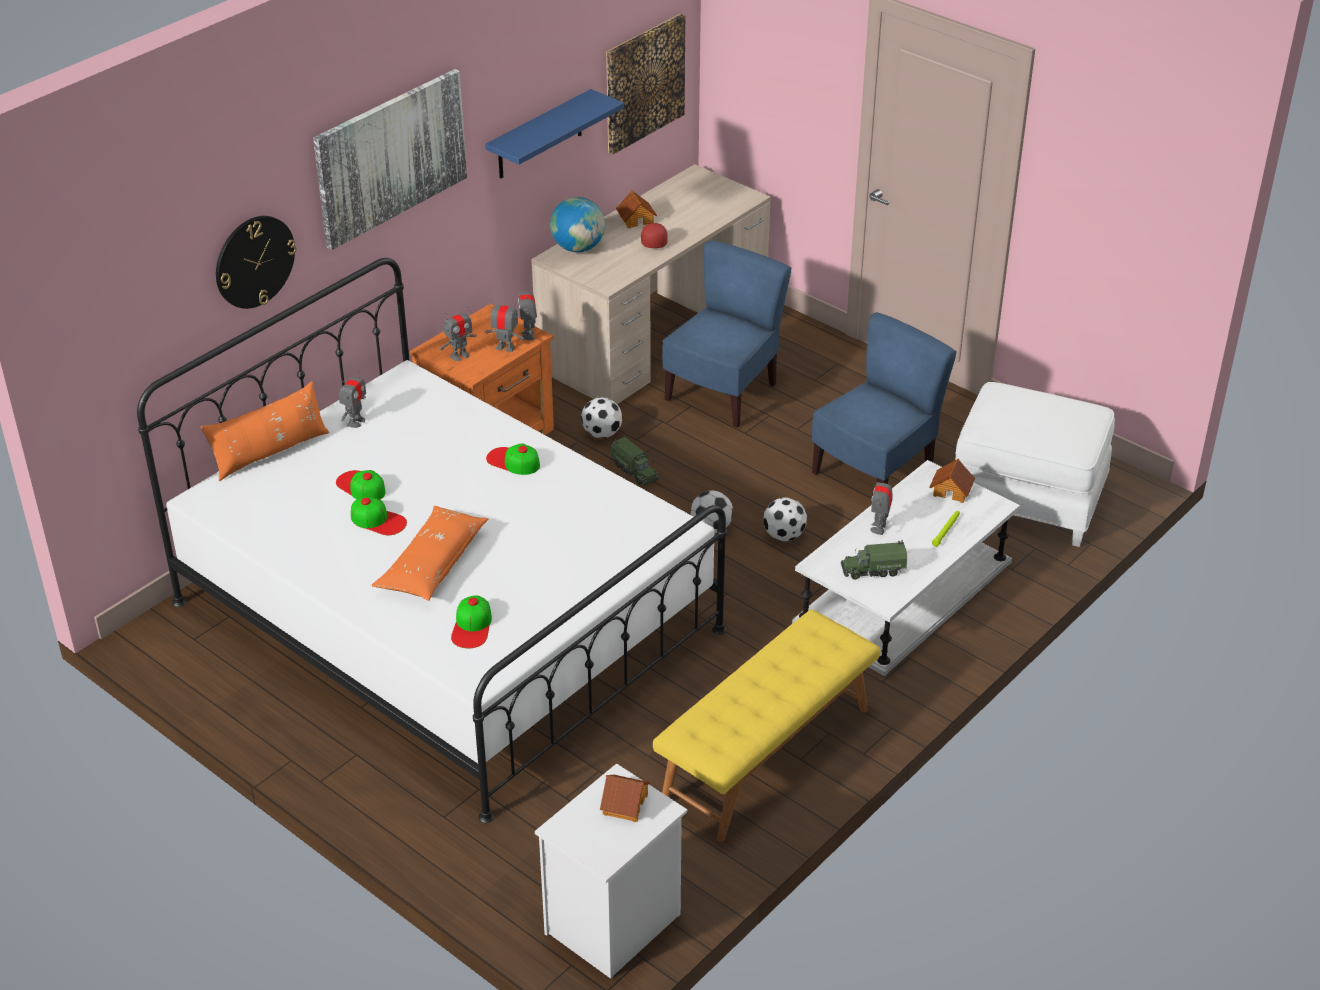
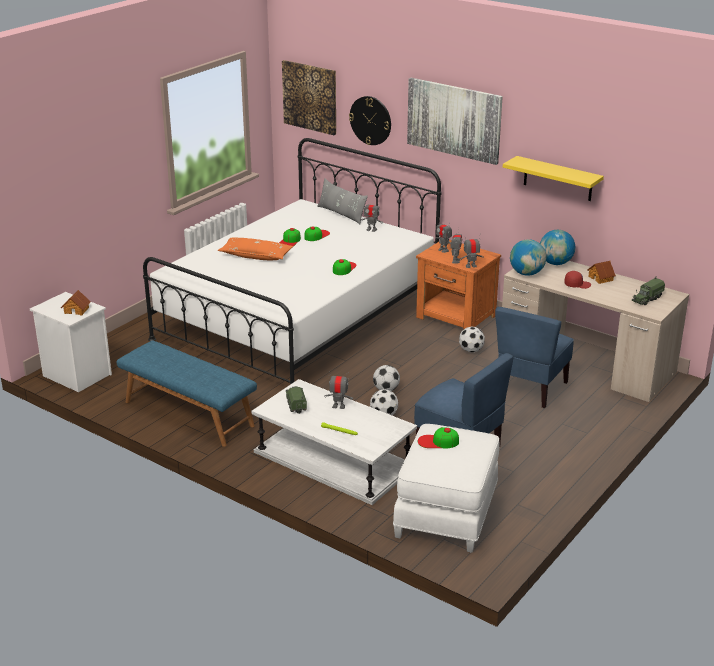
camera: 85 degrees right, 10 degrees down
orange pillow [201,381,329,481] -> grey pillow [317,178,368,224]
cap [451,596,492,648] -> cap moved to [418,427,459,448]
blue shelf [485,89,624,179] -> yellow shelf [503,156,604,201]
picture [606,14,685,154] -> picture moved to [282,60,336,135]
toy truck [611,437,660,485] -> toy truck moved to [632,276,665,305]
yellow bench [653,610,881,842] -> blue bench [117,341,257,447]
blue chair [662,240,791,428] -> blue chair turned 90 degrees clockwise [495,307,574,408]
toy house [930,459,975,503] -> none
none -> globe [510,239,546,276]

